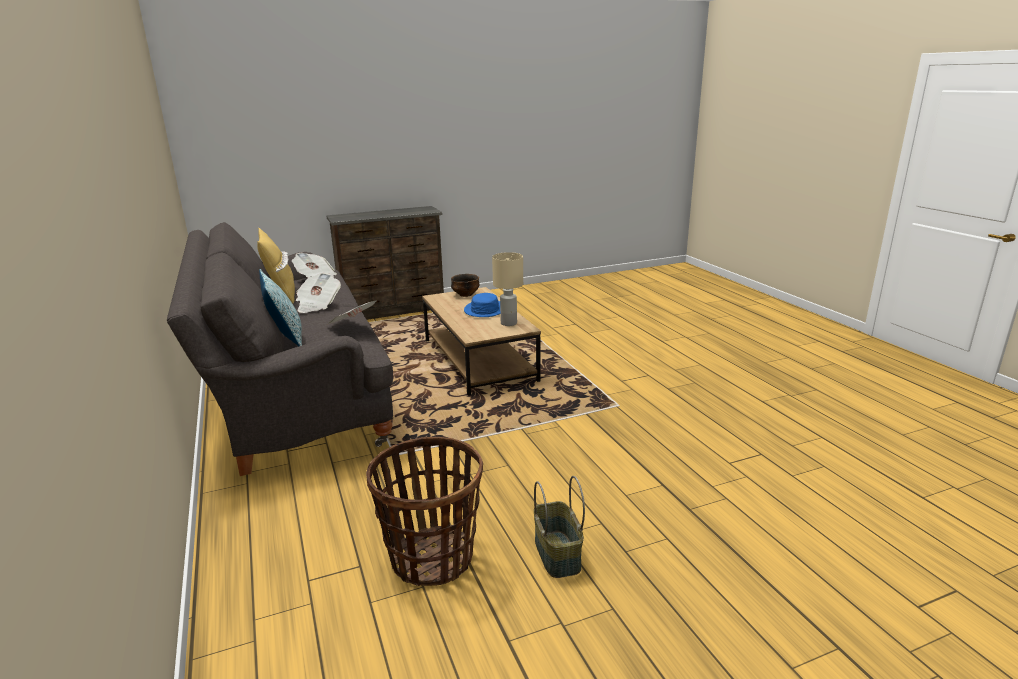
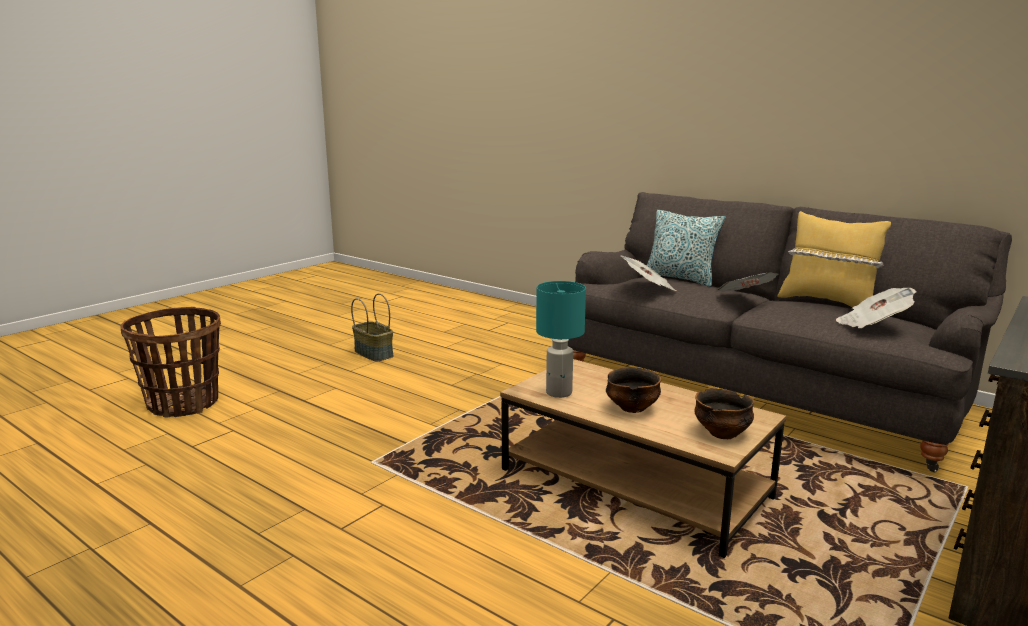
camera: 150 degrees right, 5 degrees down
basket [366,437,483,586] -> basket moved to [121,307,221,418]
blue hat [464,293,500,317] -> bowl [606,367,662,413]
beige table lamp [492,252,523,326] -> turquoise table lamp [536,281,586,398]

